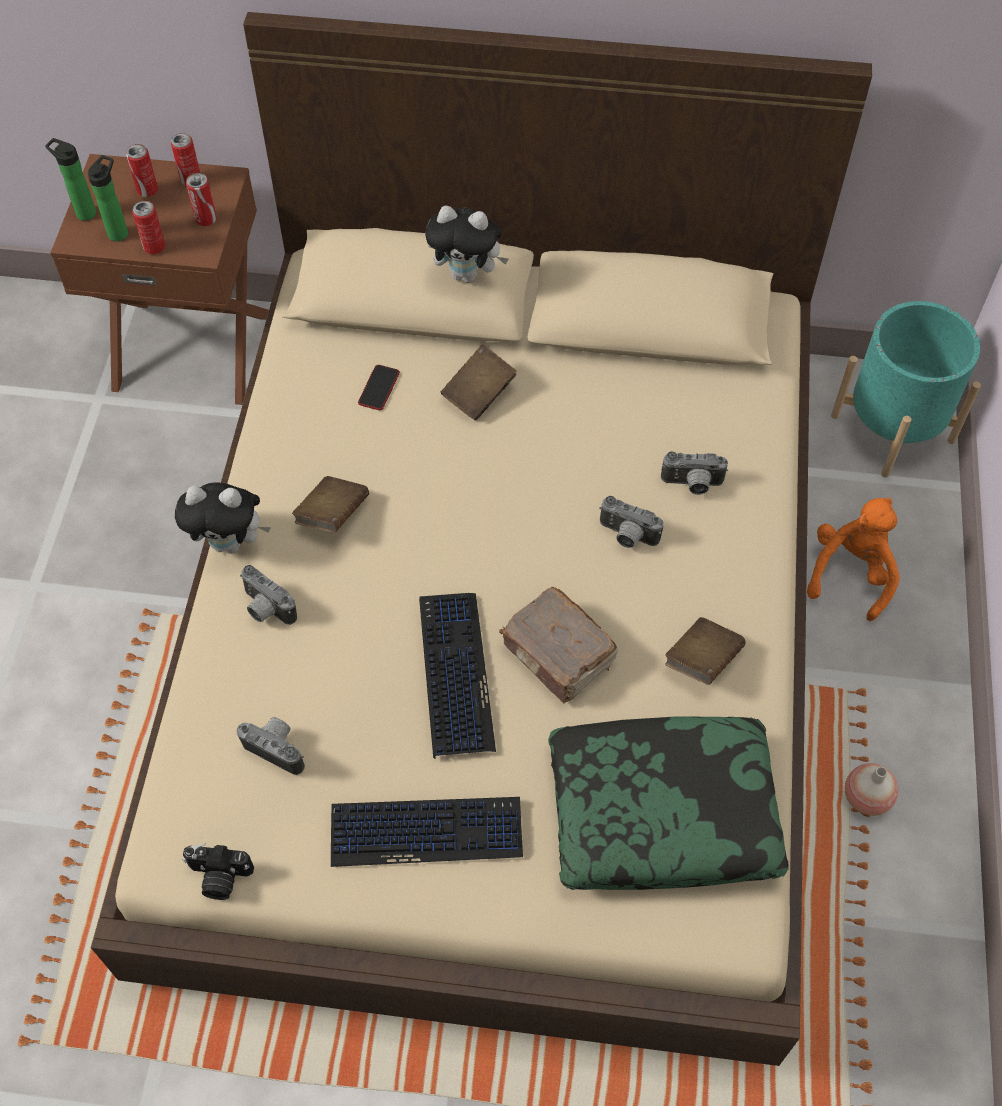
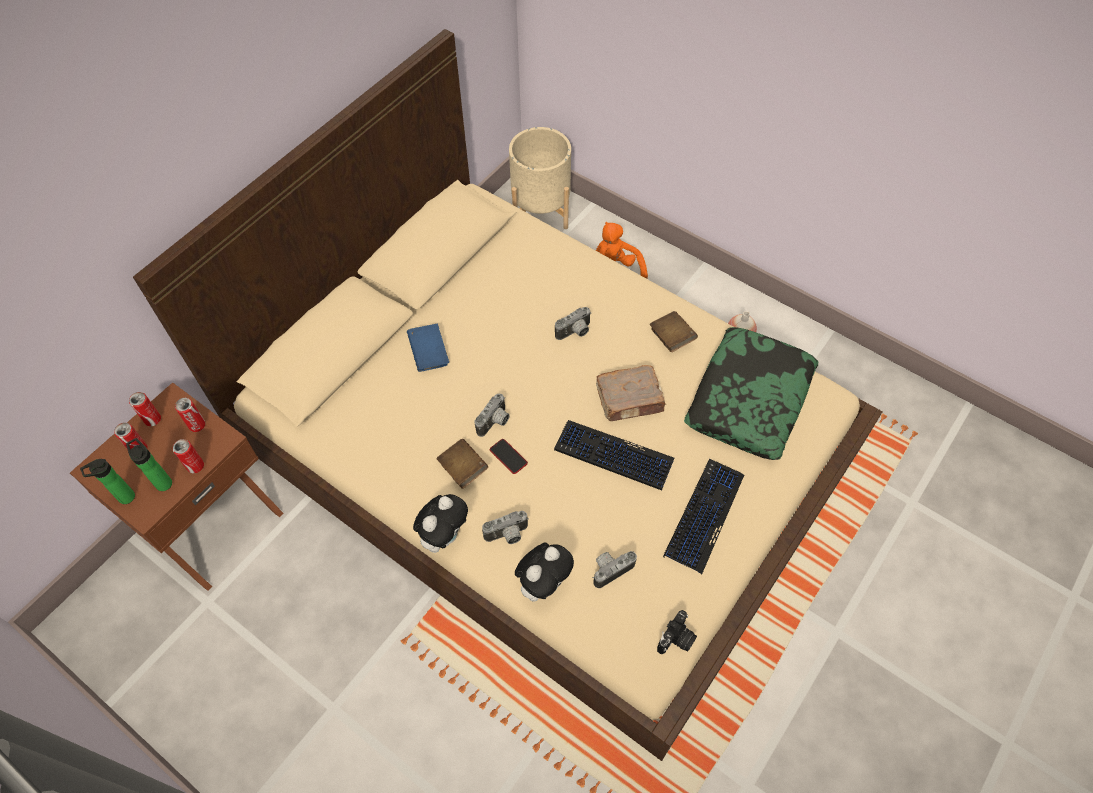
camera: 60 degrees left, 0 degrees up
phone [358,365,400,410] -> phone moved to [490,439,528,474]
plush toy [425,206,508,283] -> plush toy moved to [515,543,574,602]
brown book [441,345,517,421] -> blue book [407,324,449,372]
camera [661,451,728,495] -> camera moved to [475,394,510,437]
turquoise planter [831,301,981,477] -> beige planter [509,127,571,229]

